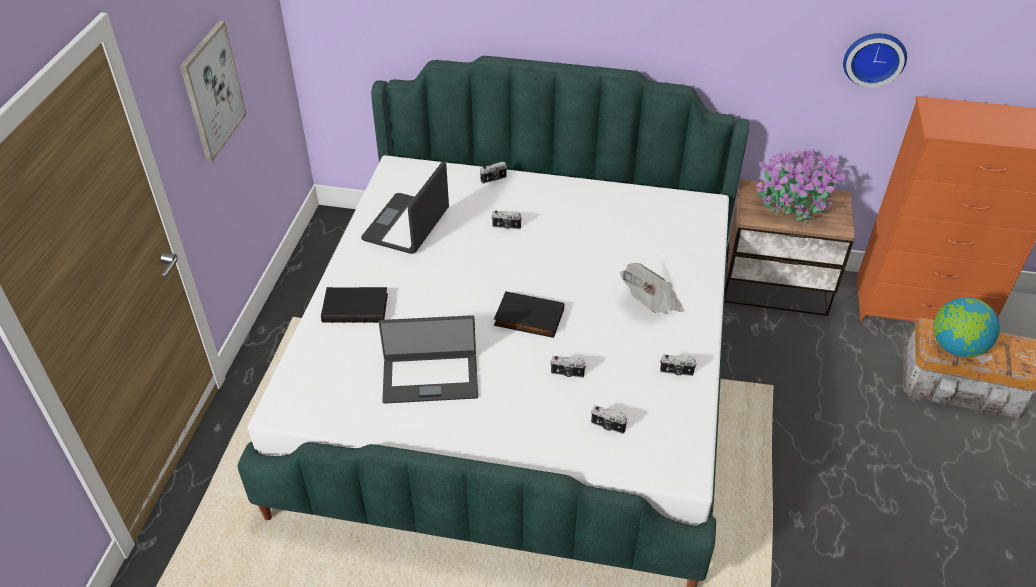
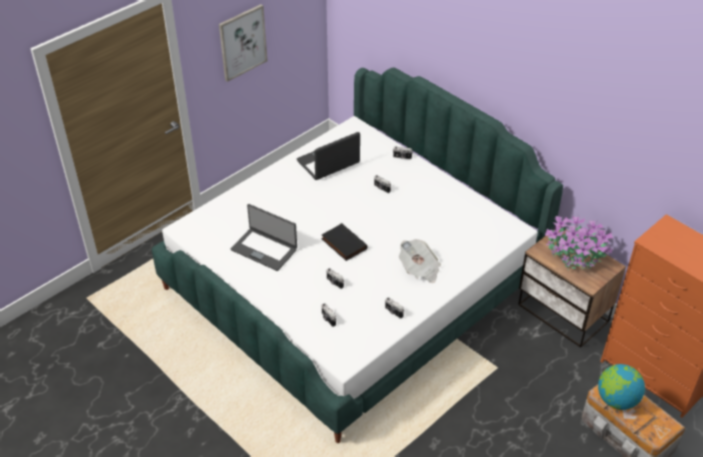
camera: 35 degrees right, 0 degrees up
black book [321,287,388,323] -> none
wall clock [843,33,907,87] -> none

